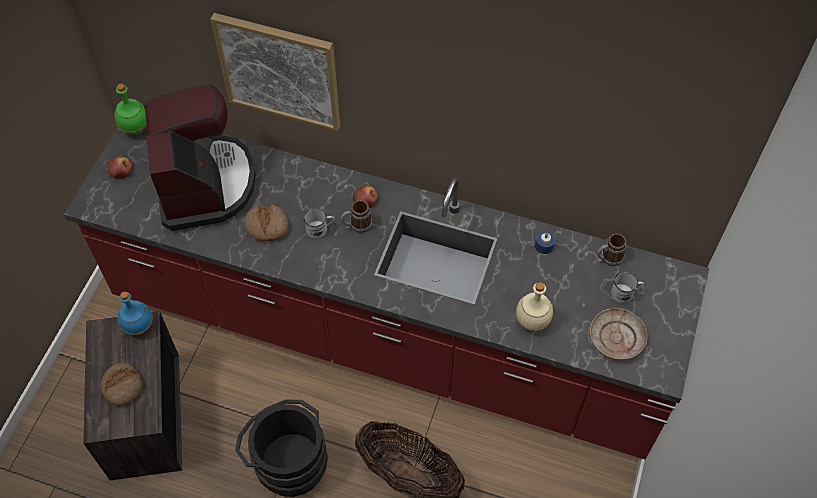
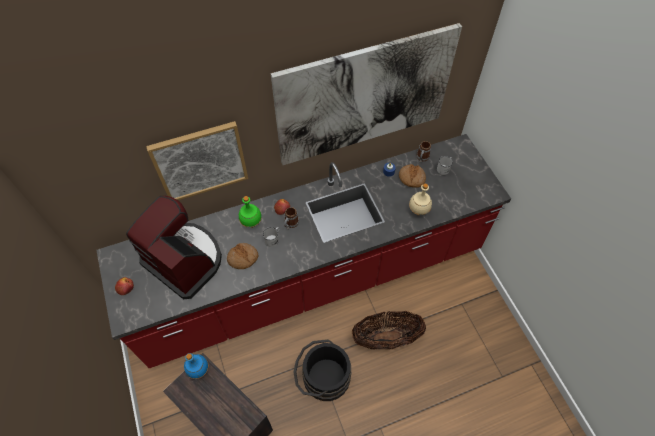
camera: 40 degrees left, 0 degrees up
bread [100,363,142,406] -> bread moved to [399,164,426,188]
green bottle [114,84,147,135] -> green bottle moved to [239,196,262,228]
beige plate [590,308,648,360] -> none
none -> picture [271,23,462,165]

